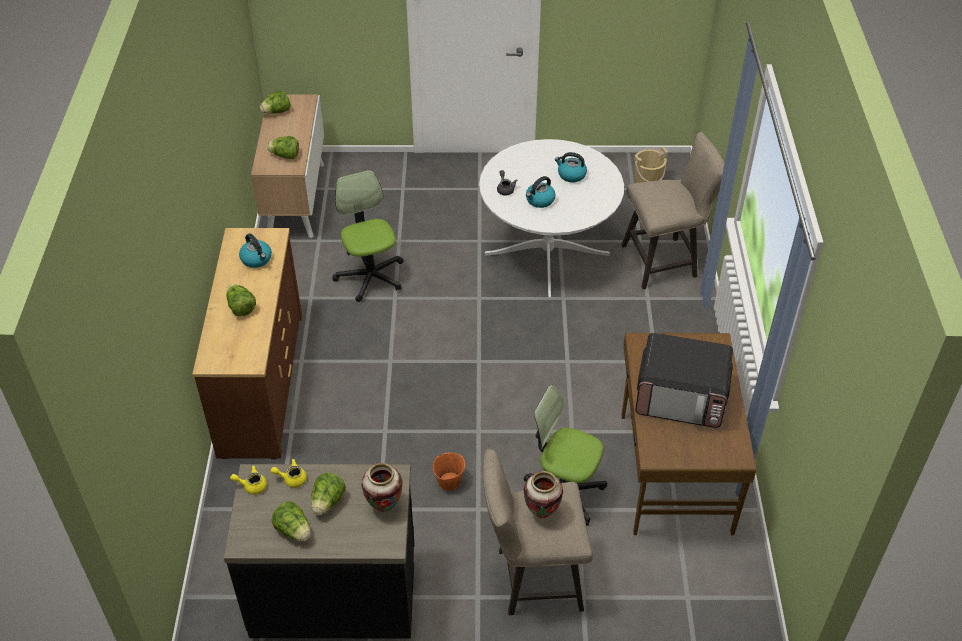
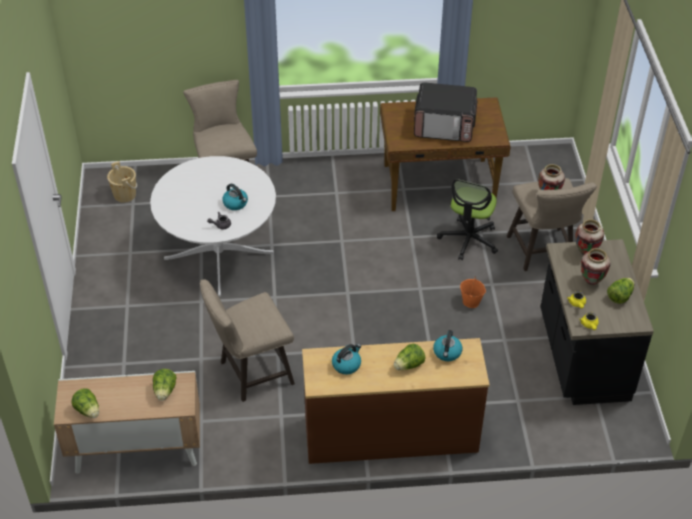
camera: 95 degrees left, 0 degrees up
lettuce [311,473,346,515] -> vase [581,248,610,285]
office chair [332,170,404,302] -> beige stool [200,279,295,402]
kettle [555,152,587,182] -> kettle moved to [433,330,462,361]
microwave [635,333,733,428] -> microwave turned 90 degrees clockwise [414,82,477,142]

